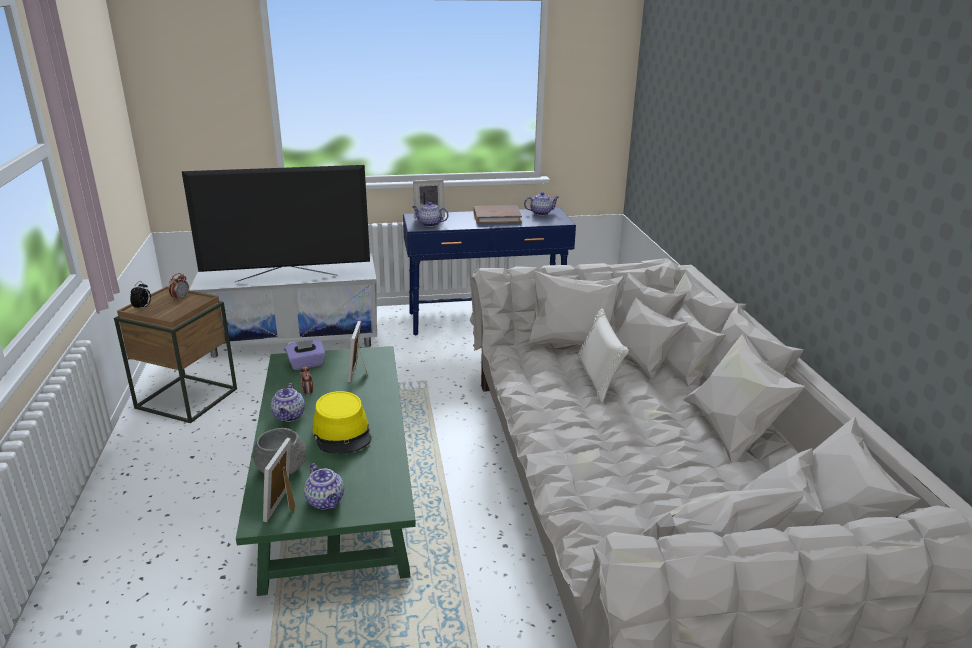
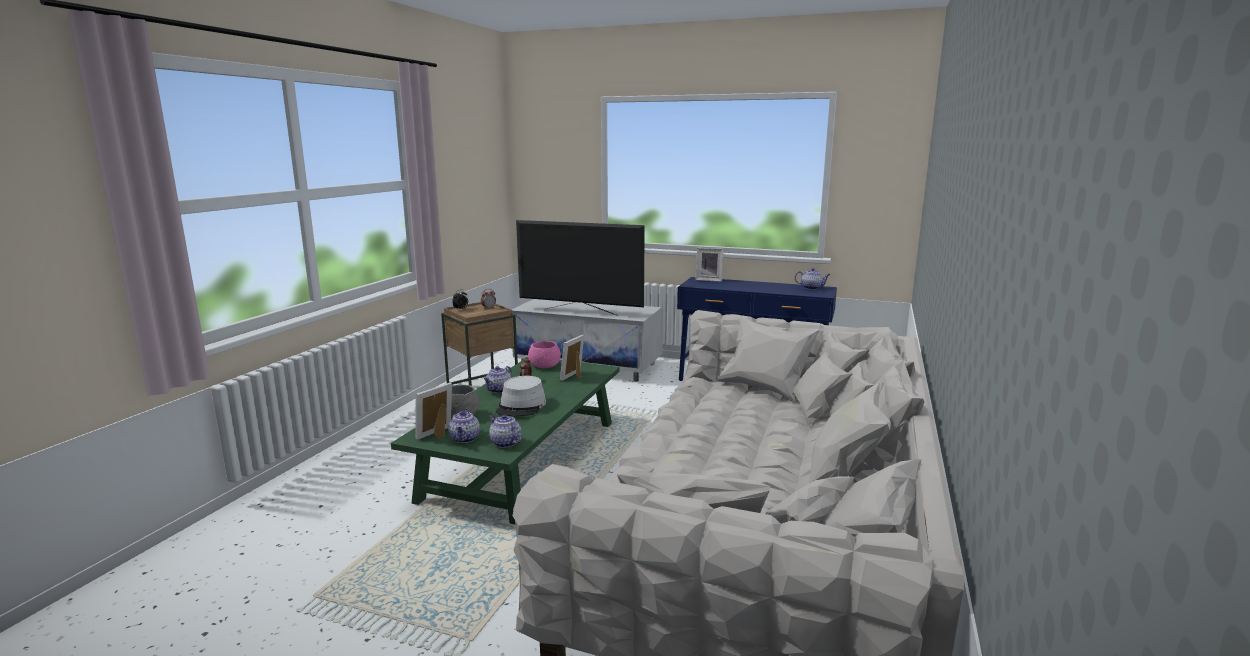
camera: 30 degrees right, 10 degrees down
purple tissue box [285,340,326,370] -> pink bowl [528,341,561,368]
yellow hat [312,391,371,454] -> grey hat [496,376,546,416]
teapot [412,202,449,227] -> teapot moved to [489,415,521,448]
brown book [474,205,522,224] -> none
white pillow [576,309,629,403] -> none

